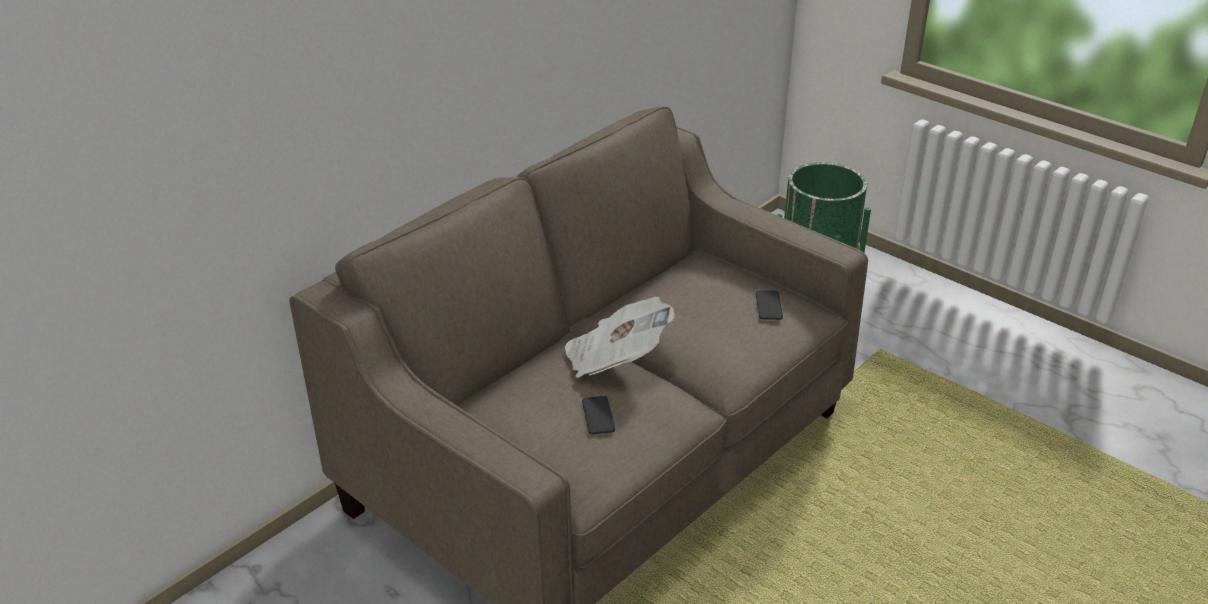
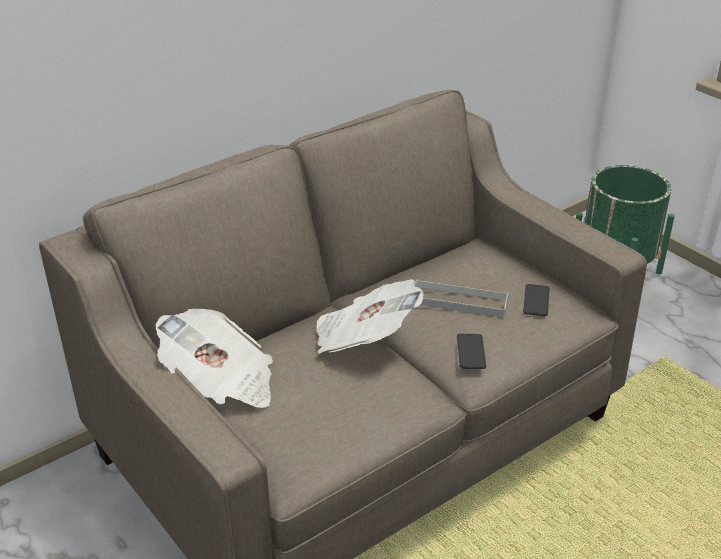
camera: 10 degrees right, 0 degrees up
phone [582,396,615,434] -> phone moved to [457,334,486,369]
none -> newspaper [155,309,273,408]
none -> grey tray [414,279,509,317]

